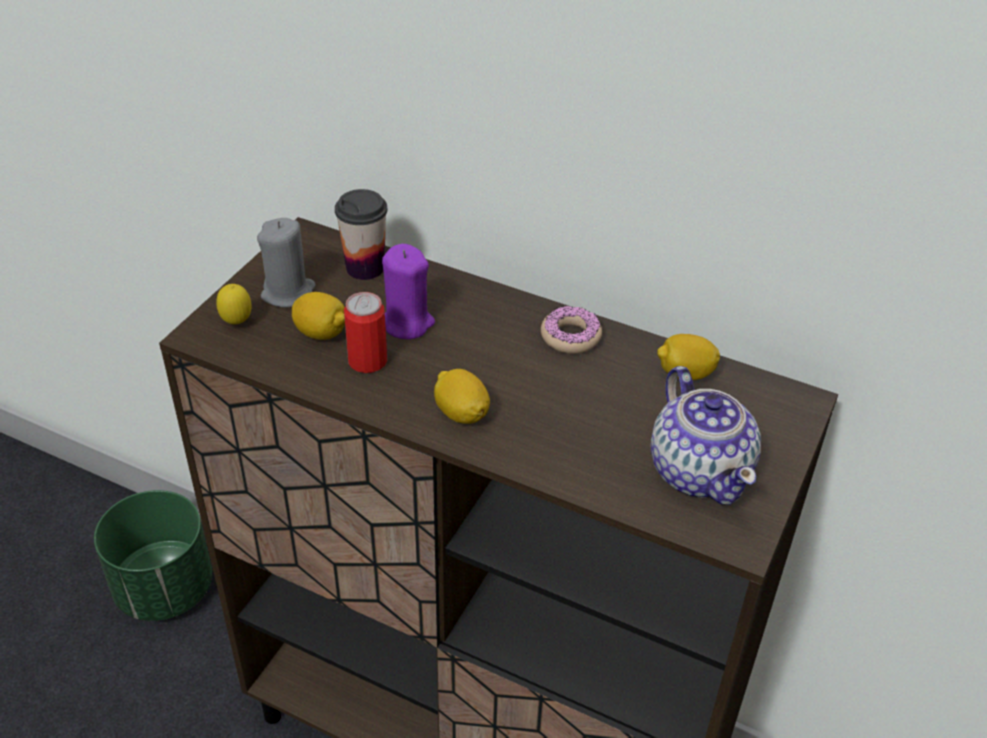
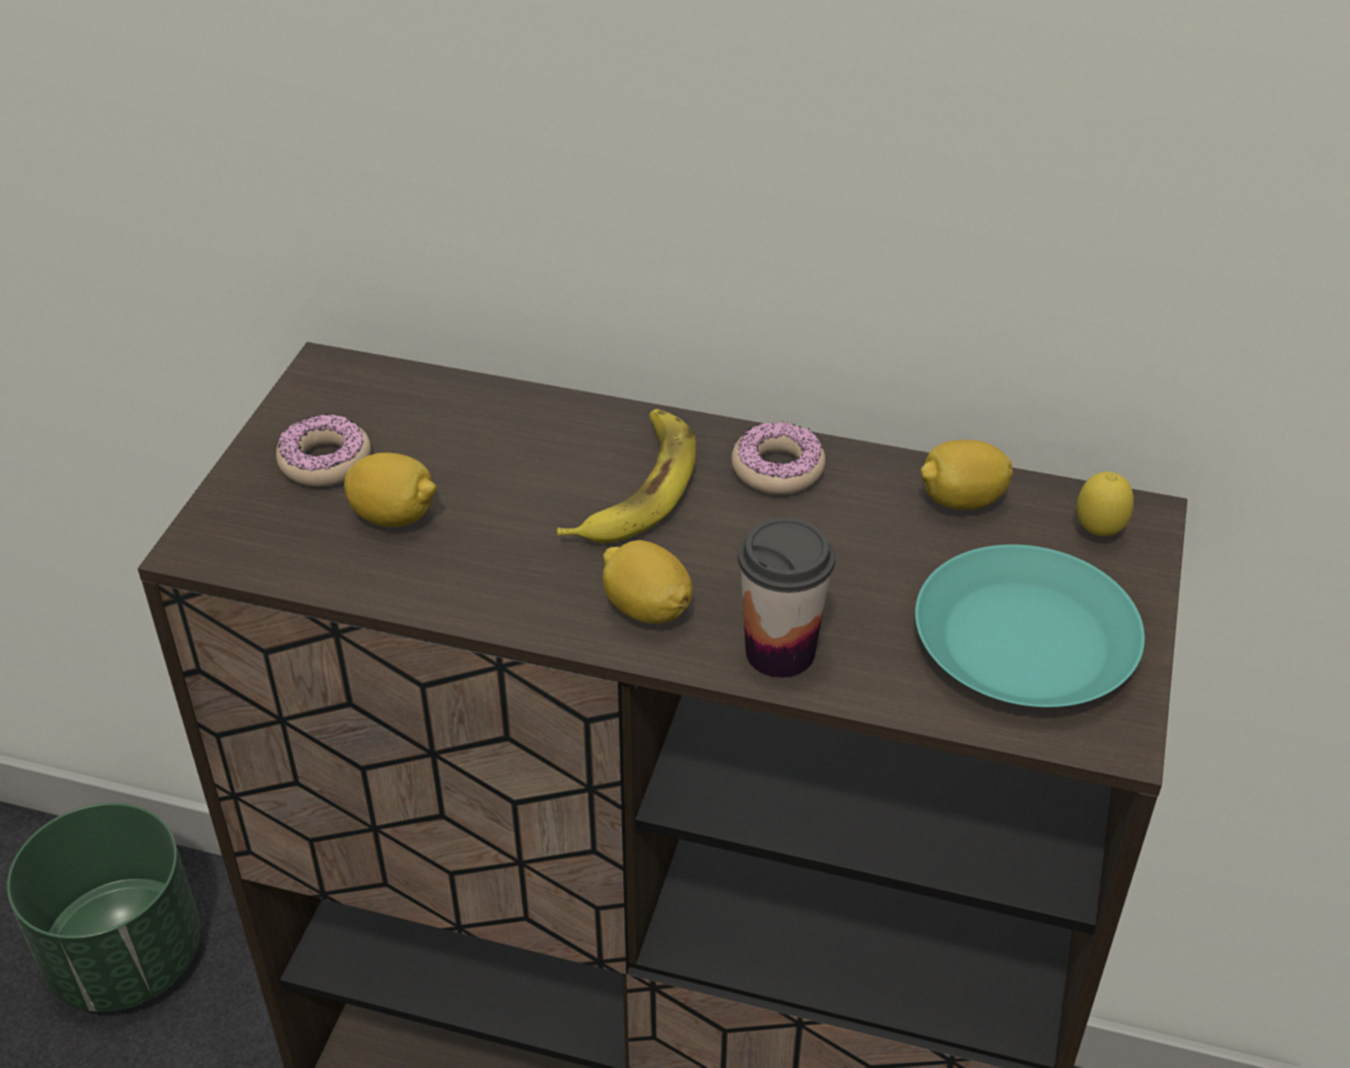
camera: 10 degrees left, 0 degrees up
lemon [216,284,252,324] -> lemon moved to [1077,472,1134,536]
grey candle [257,218,316,308] -> donut [276,413,371,487]
cup [335,189,388,280] -> cup moved to [738,517,835,678]
can [344,292,388,373] -> none
purple candle [382,244,435,339] -> none
teapot [651,366,761,505] -> turquoise plate [915,544,1145,707]
none -> banana [557,409,696,543]

